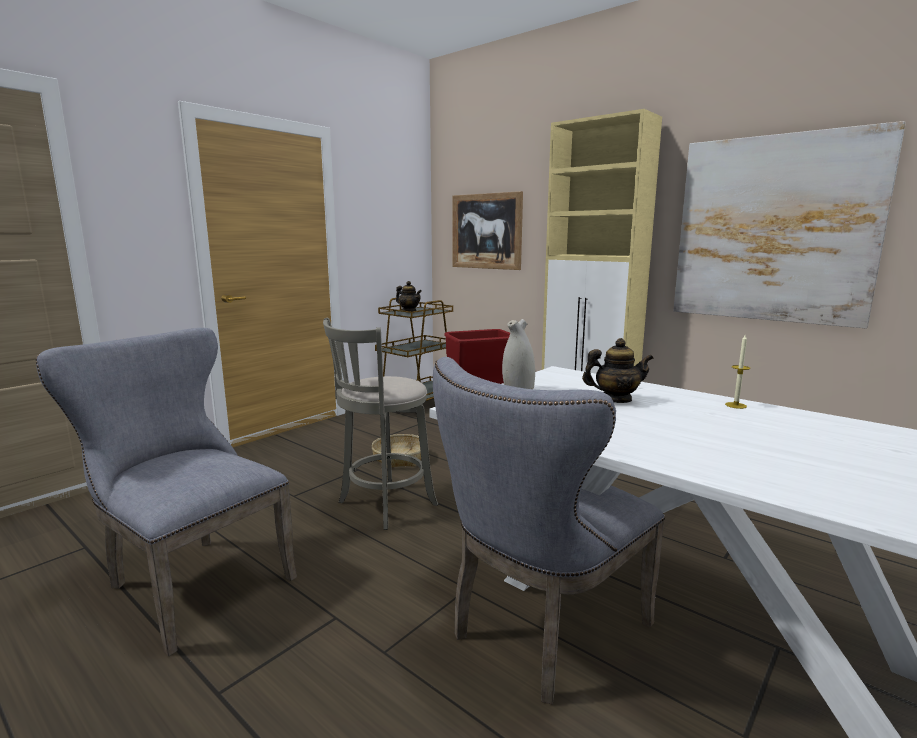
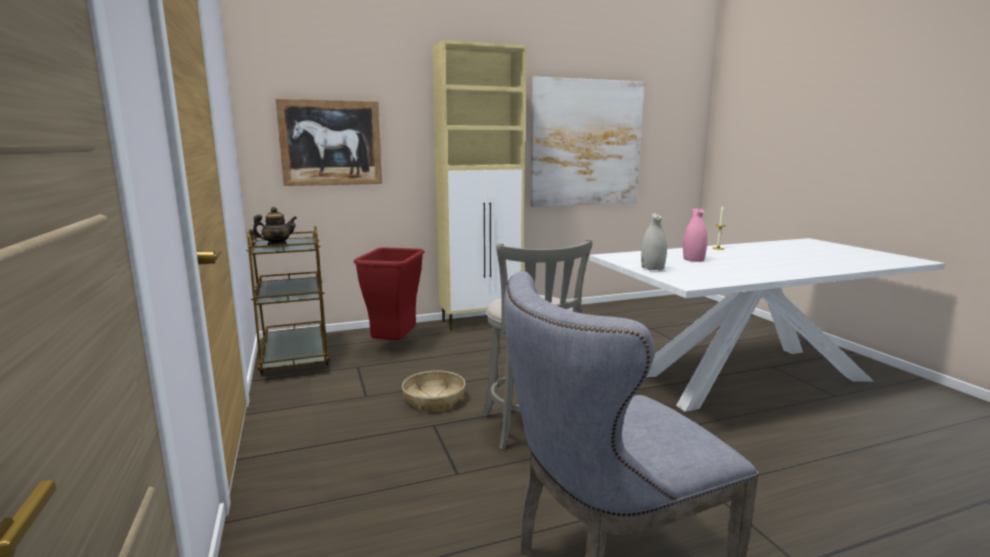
camera: 60 degrees left, 0 degrees up
grey chair [433,357,665,704] -> none
teapot [582,338,654,403] -> pink vase [683,208,707,262]

